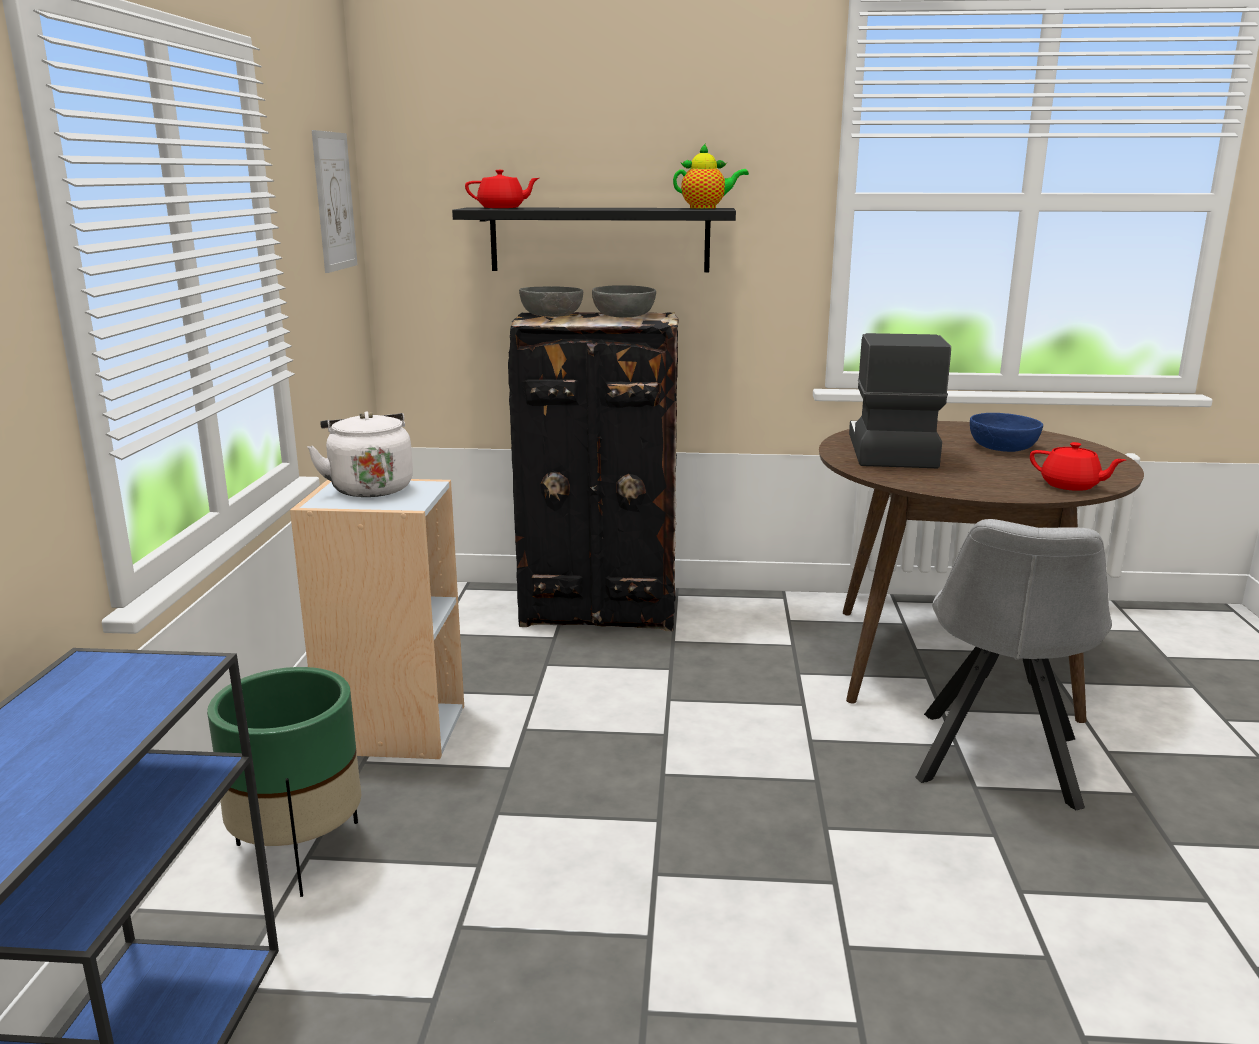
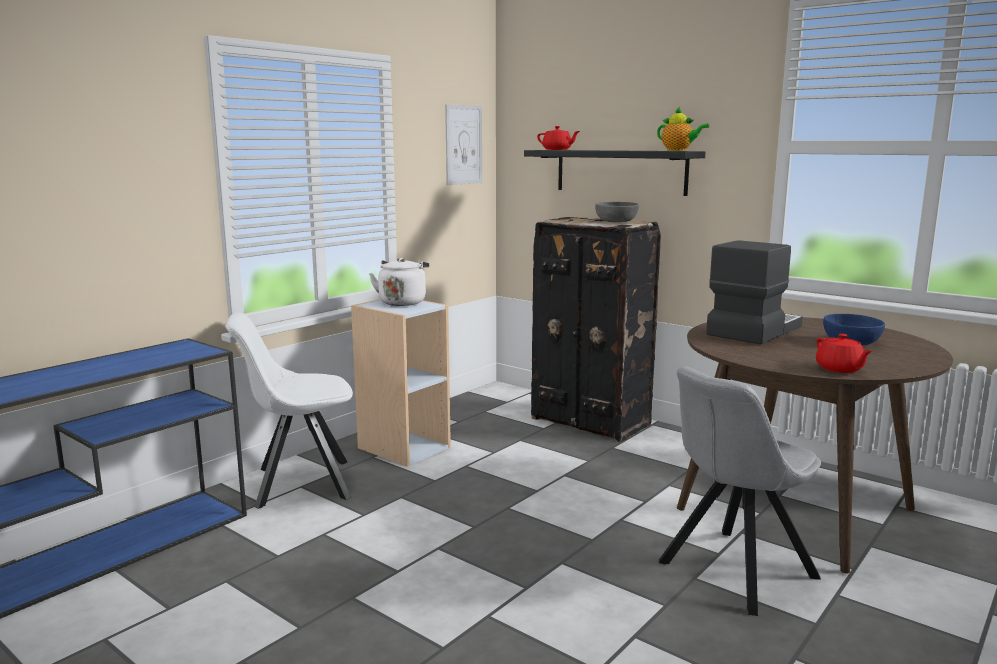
camera: 35 degrees right, 5 degrees down
green planter [207,667,361,897] -> white chair [225,312,353,509]
grey bowl [519,286,583,317] -> none

